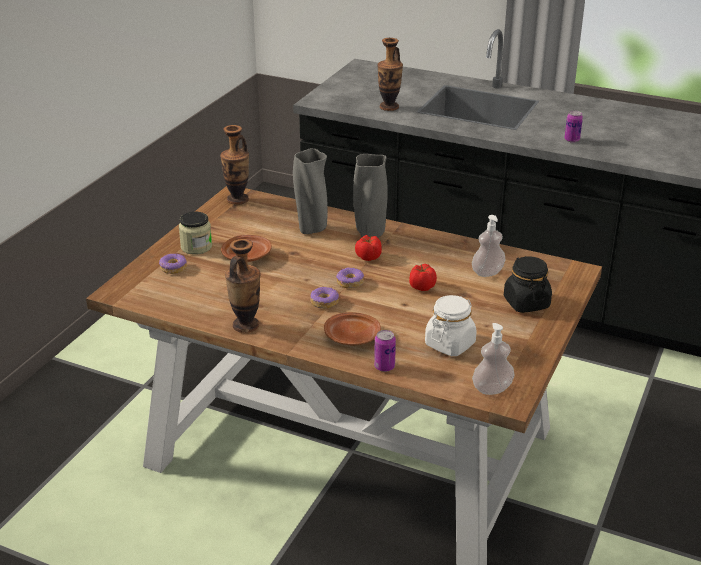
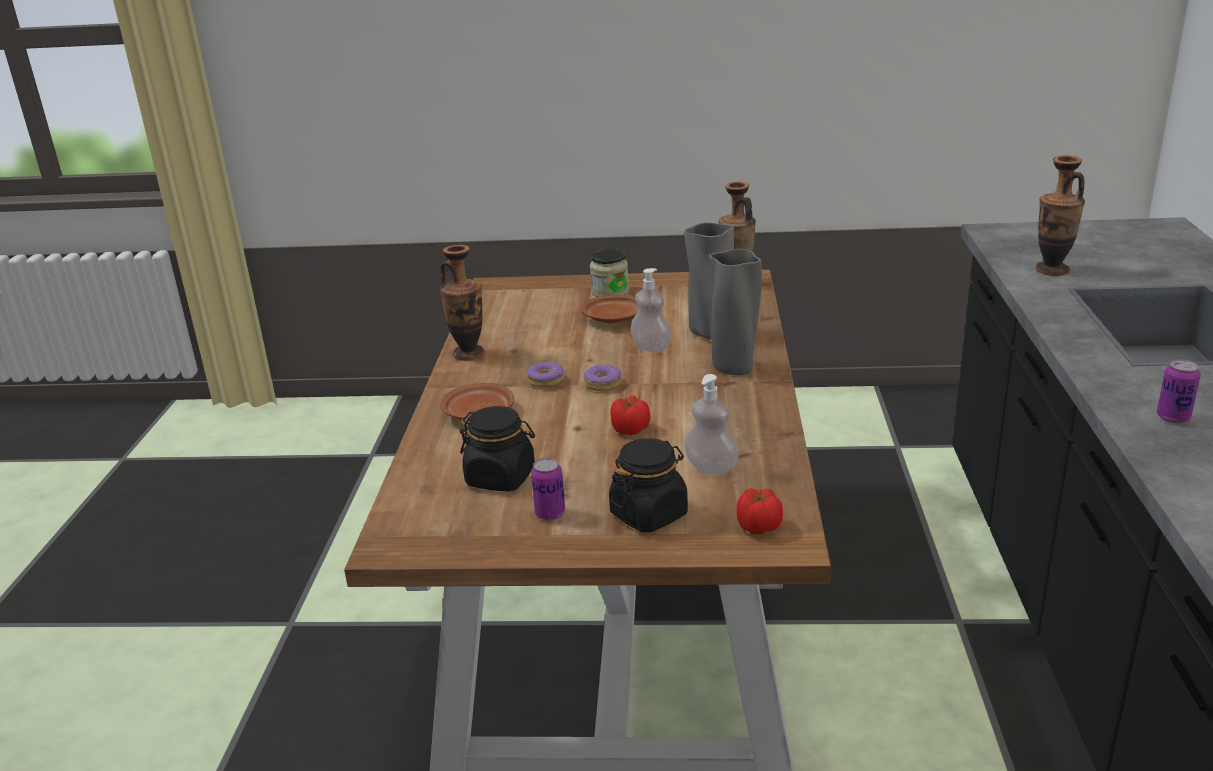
camera: 70 degrees right, 5 degrees down
donut [159,254,187,274] -> none
tomato [355,235,382,261] -> tomato moved to [736,488,783,534]
can [374,330,396,372] -> can moved to [531,458,565,520]
white jar [425,295,477,356] -> black jar [460,406,535,491]
soap dispenser [472,323,514,395] -> soap dispenser moved to [631,268,671,352]

